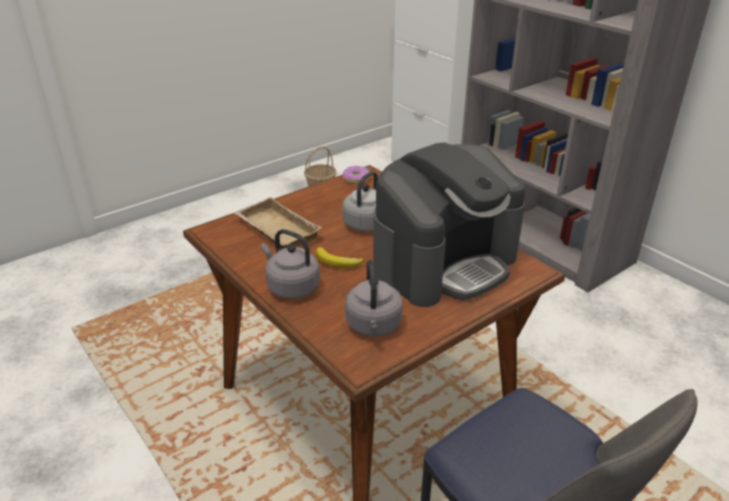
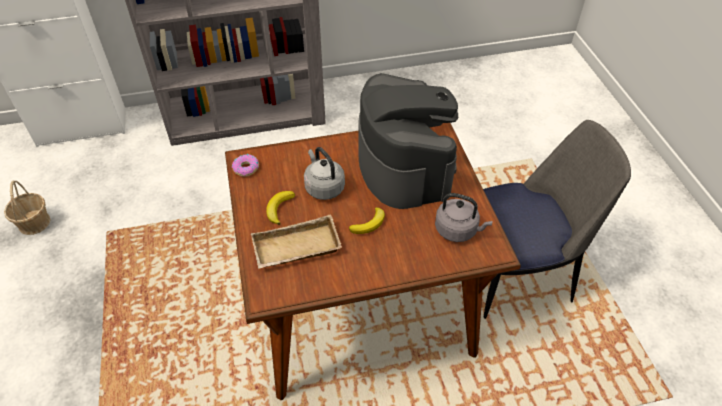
camera: 65 degrees left, 15 degrees up
grey kettle [261,229,320,299] -> none
none -> banana [266,191,295,225]

